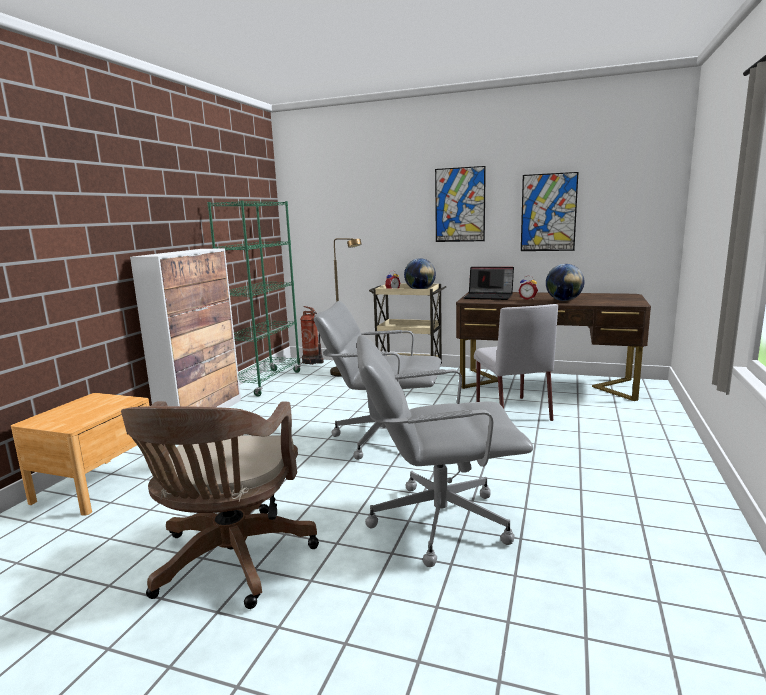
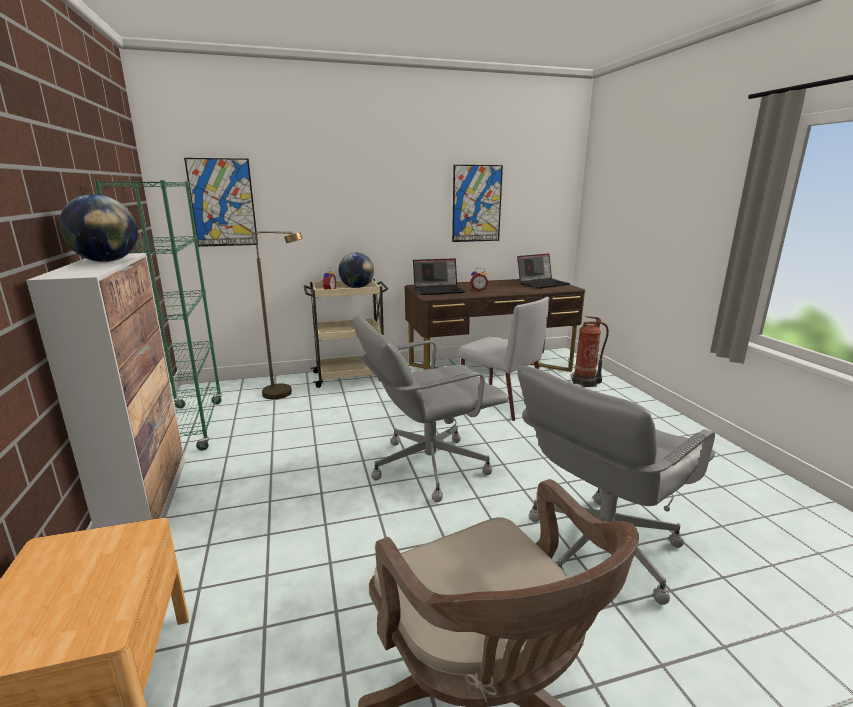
camera: 35 degrees left, 5 degrees up
fire extinguisher [300,306,324,365] -> fire extinguisher moved to [571,316,609,387]
picture [435,166,486,242] -> picture moved to [184,158,258,247]
globe [546,264,585,301] -> globe moved to [59,194,138,262]
none -> laptop [517,253,570,289]

